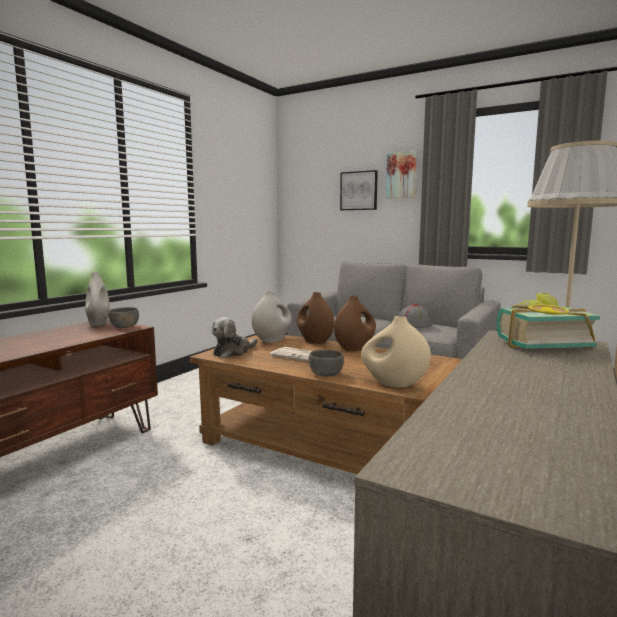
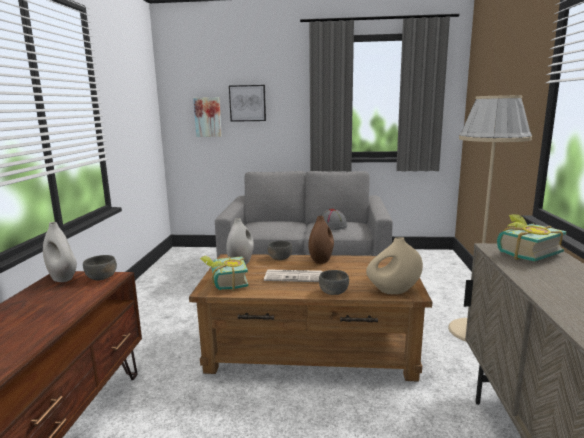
camera: 25 degrees left, 5 degrees up
plush toy [212,317,258,358] -> book [200,256,248,291]
brown vase [297,292,334,344] -> grey bowl [267,241,292,260]
picture [386,151,417,198] -> picture moved to [193,97,222,137]

